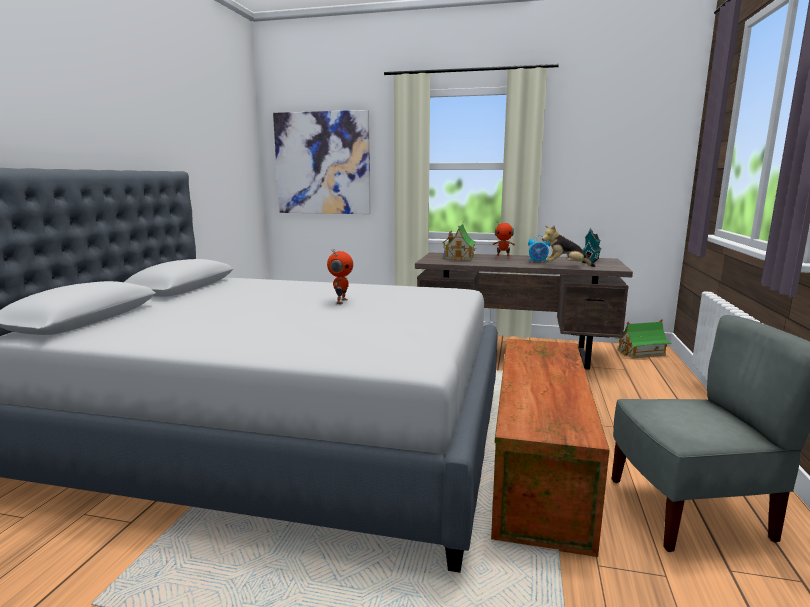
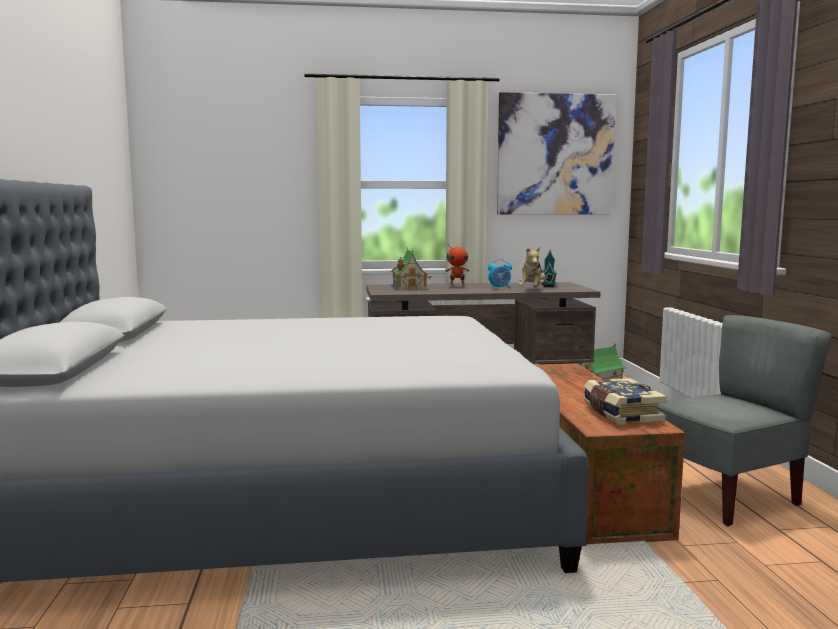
camera: 20 degrees left, 5 degrees down
picture [273,110,371,214] -> picture moved to [497,92,616,215]
toy robot [327,249,353,304] -> none
plush toy [542,225,596,267] -> plush toy turned 60 degrees counterclockwise [519,247,545,287]
none -> book [584,378,667,425]

